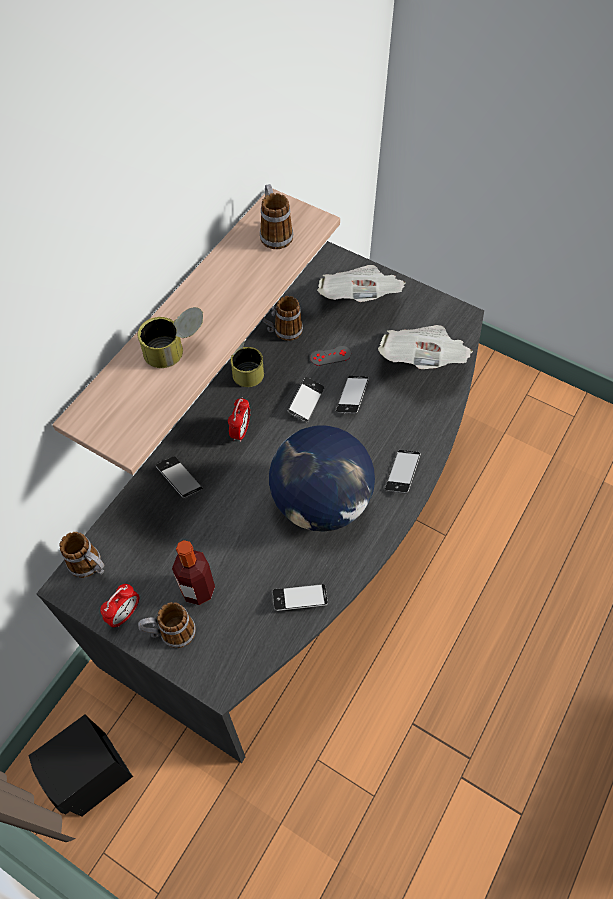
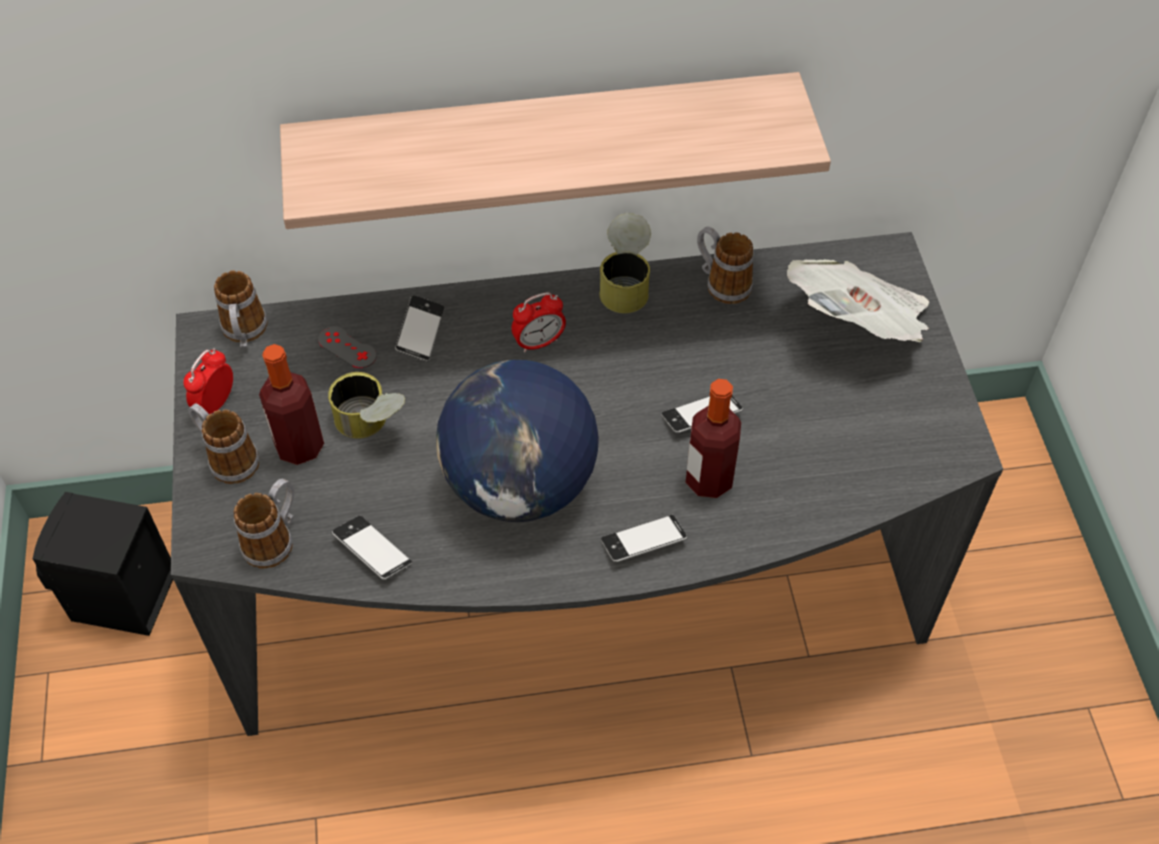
camera: 50 degrees right, 5 degrees down
alarm clock [100,584,139,627] -> alarm clock turned 120 degrees clockwise [183,348,233,414]
can [138,307,203,368] -> can moved to [328,372,405,439]
mug [260,184,293,249] -> mug moved to [234,479,294,569]
phone [287,377,325,423] -> none
grey game controller [310,346,351,366] -> grey game controller moved to [318,326,377,368]
newspaper [378,325,473,369] -> none
none -> bottle [686,379,741,498]

